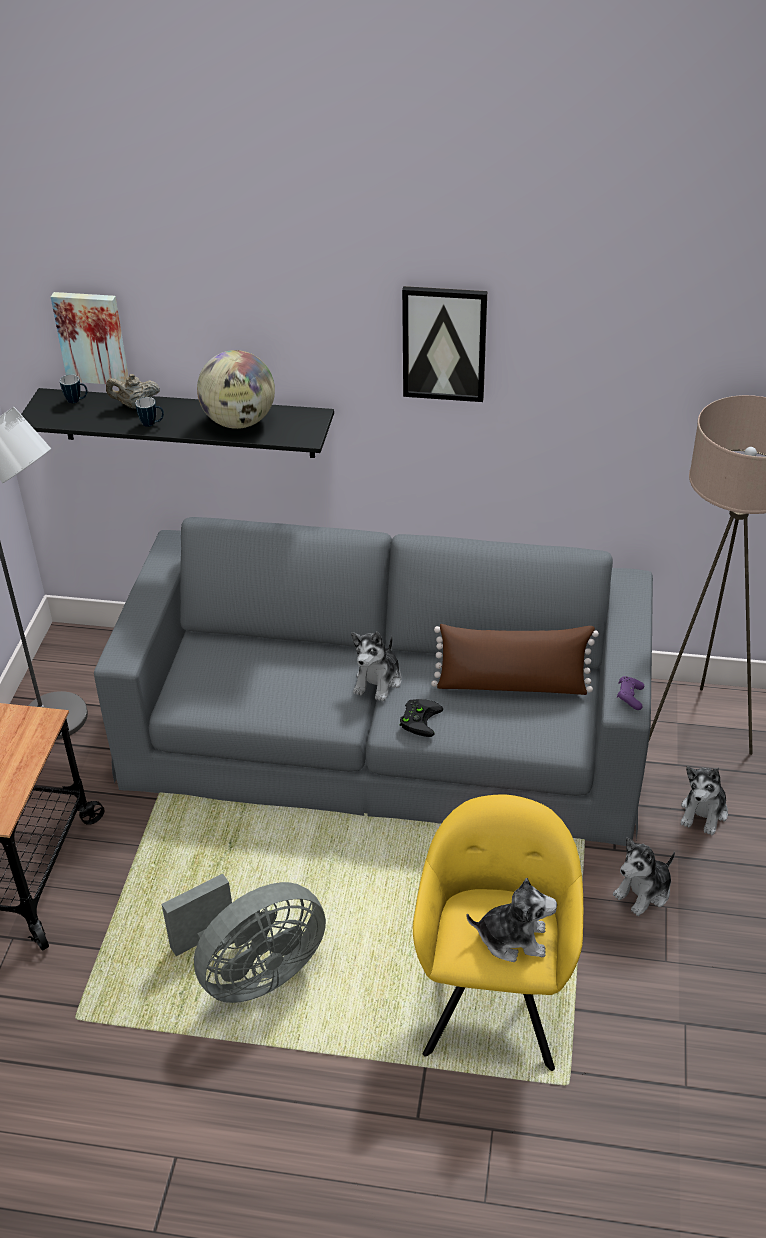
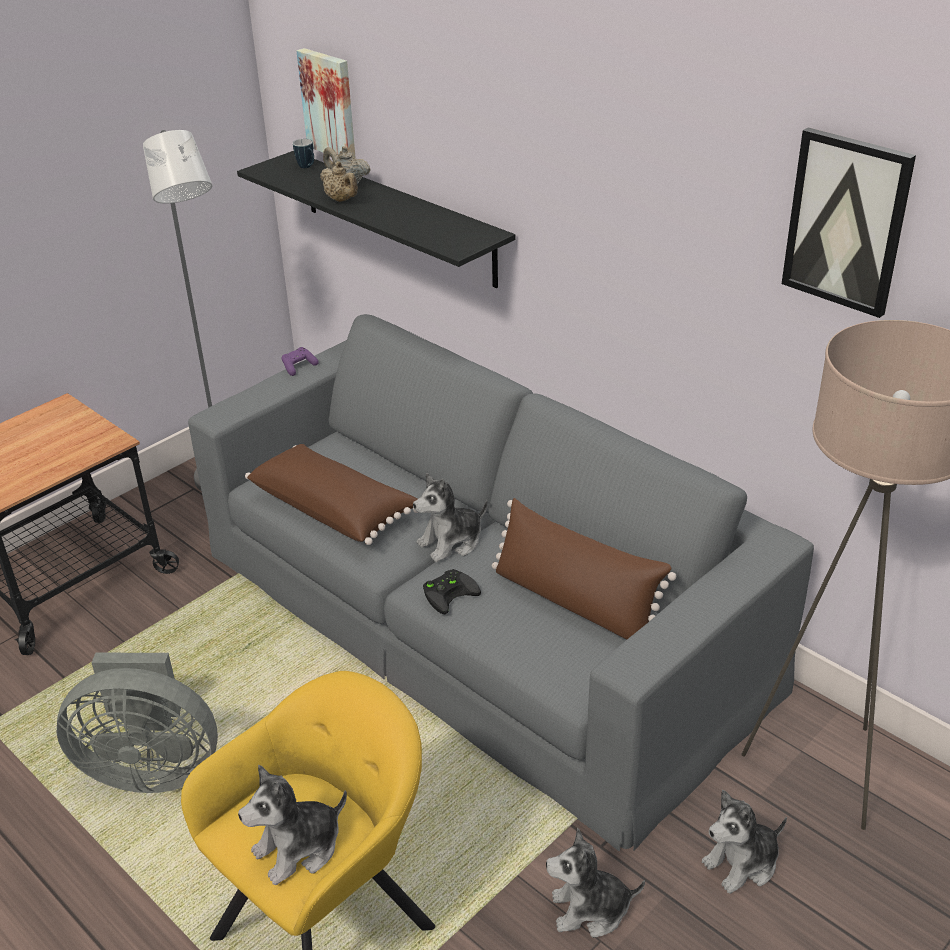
camera: 35 degrees right, 5 degrees down
mug [135,397,164,427] -> beige teapot [320,161,358,202]
globe [197,350,275,429] -> none
picture [402,286,487,402] -> picture moved to [782,127,916,318]
plush toy [467,878,557,962] -> plush toy turned 105 degrees clockwise [238,765,347,885]
purple game controller [617,676,644,710] -> purple game controller moved to [282,347,318,376]
none -> brown pillow [245,444,418,545]

